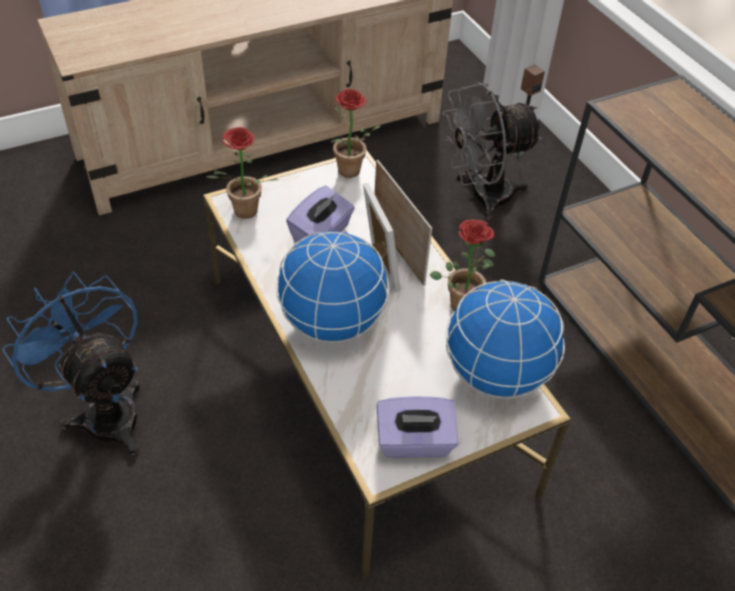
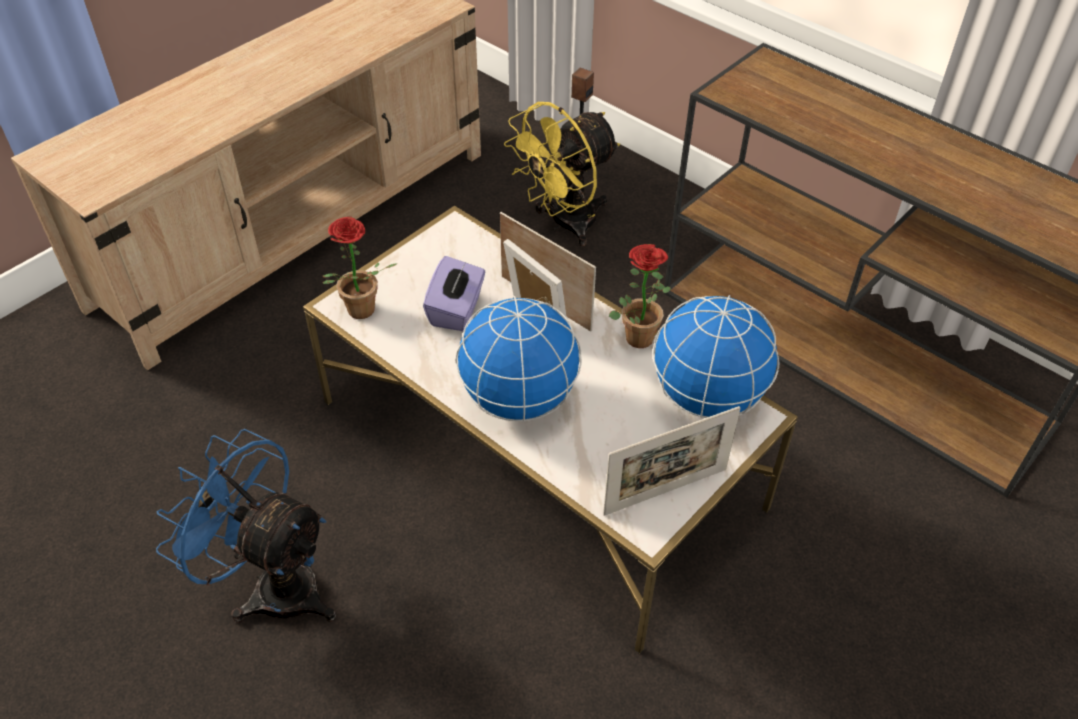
camera: 20 degrees left, 0 degrees up
potted plant [330,89,381,178] -> none
purple tissue box [377,396,458,458] -> picture frame [603,406,741,516]
grey fan [443,82,543,220] -> yellow fan [504,102,620,246]

